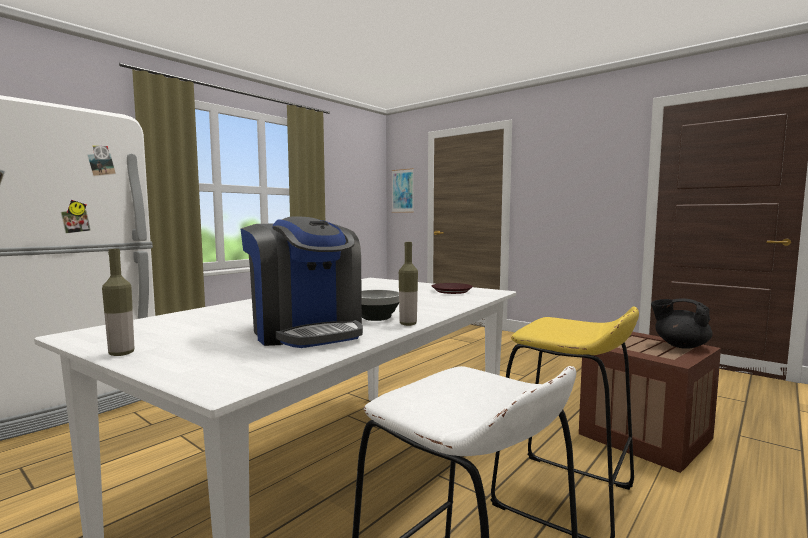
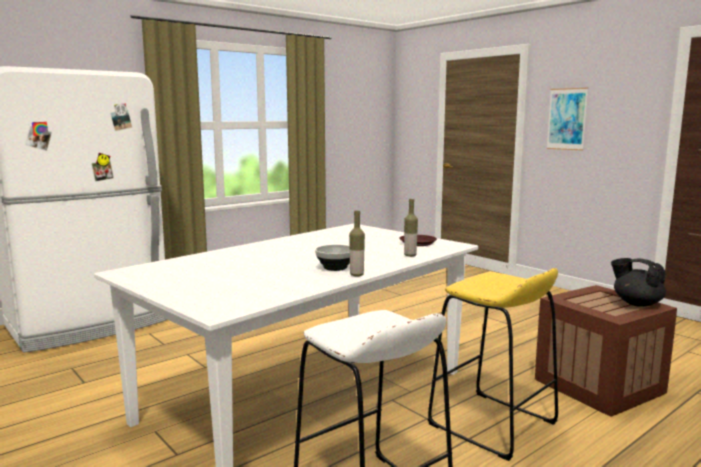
camera: 10 degrees right, 5 degrees up
bottle [102,249,134,356] -> bottle moved to [404,199,418,257]
coffee machine [241,217,363,348] -> none
picture [392,168,414,213] -> picture moved to [546,88,588,151]

